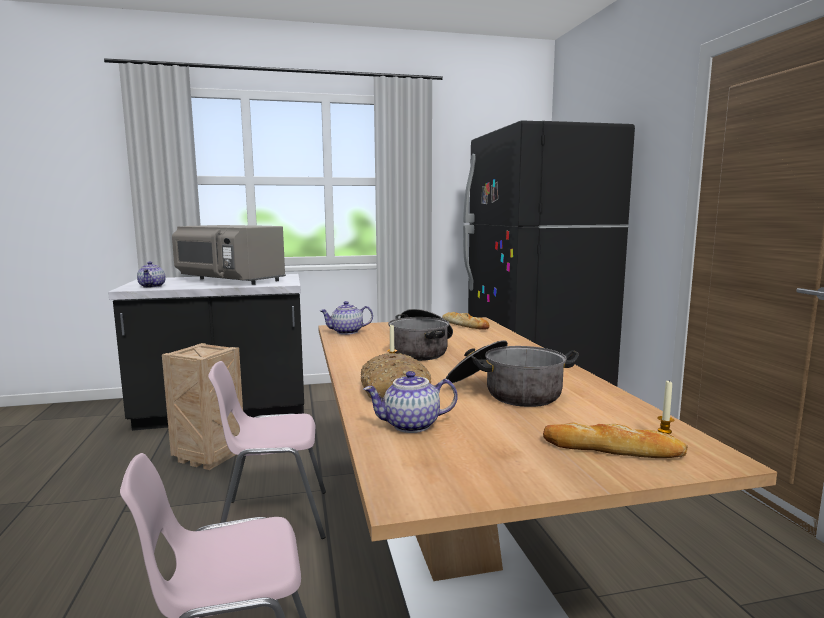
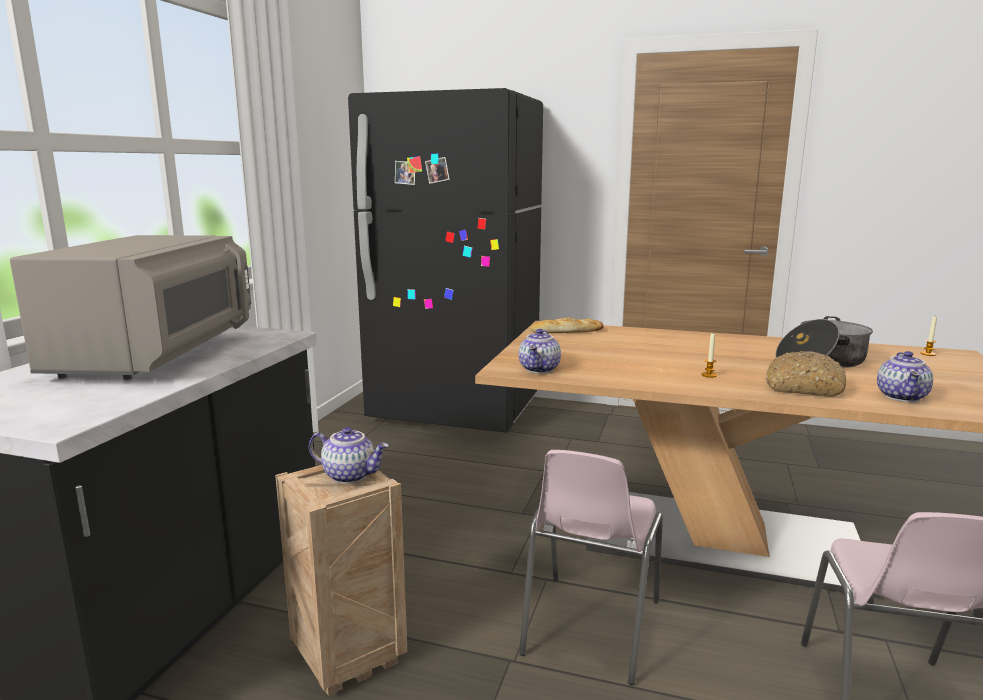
camera: 60 degrees left, 5 degrees up
teapot [137,262,165,288] -> teapot moved to [309,427,389,484]
grey microwave [172,225,286,285] -> grey microwave turned 60 degrees counterclockwise [10,235,251,380]
cooking pot [388,309,453,361] -> none
bread [543,422,688,458] -> none

